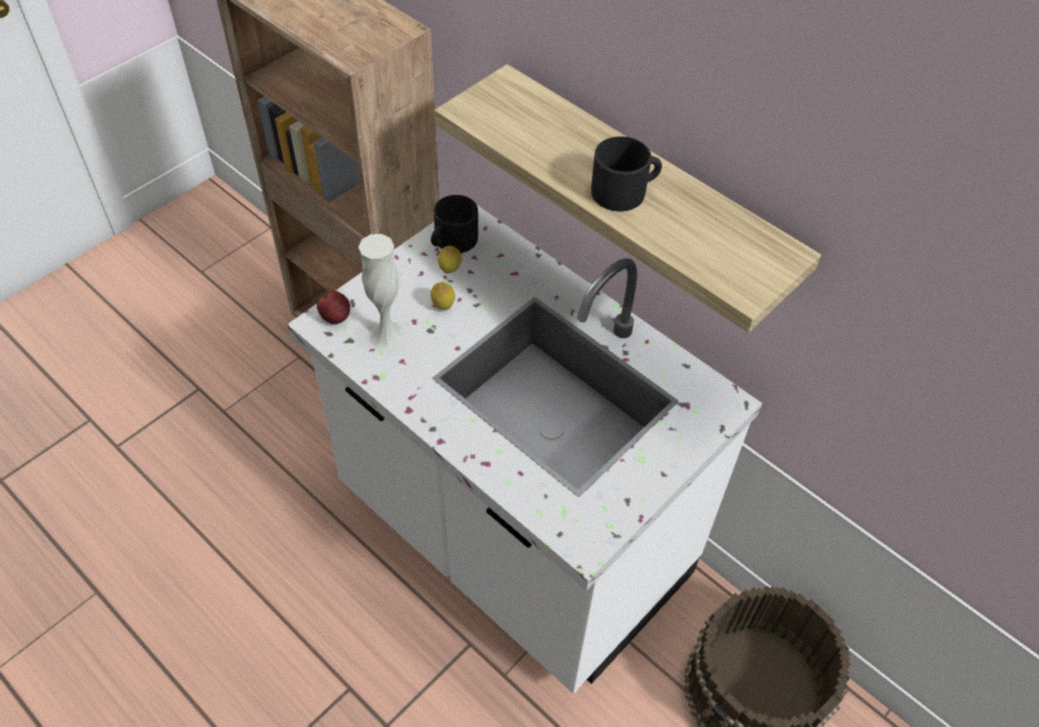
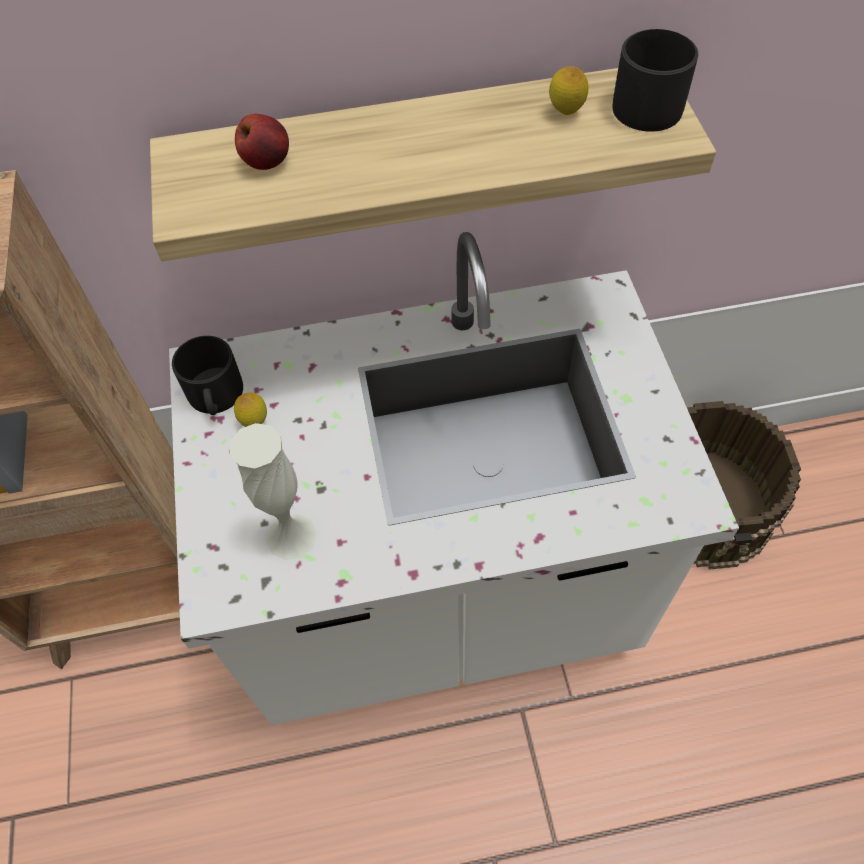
camera: 50 degrees left, 5 degrees up
apple [317,290,350,324] -> apple moved to [235,114,289,170]
lemon [431,282,455,310] -> lemon moved to [549,66,589,115]
black mug [591,136,662,211] -> black mug moved to [612,29,698,132]

